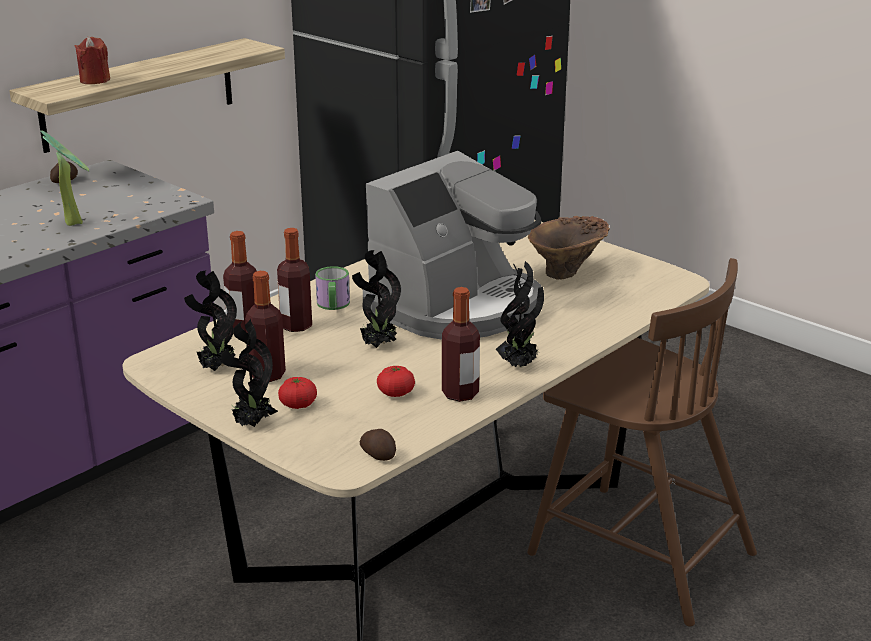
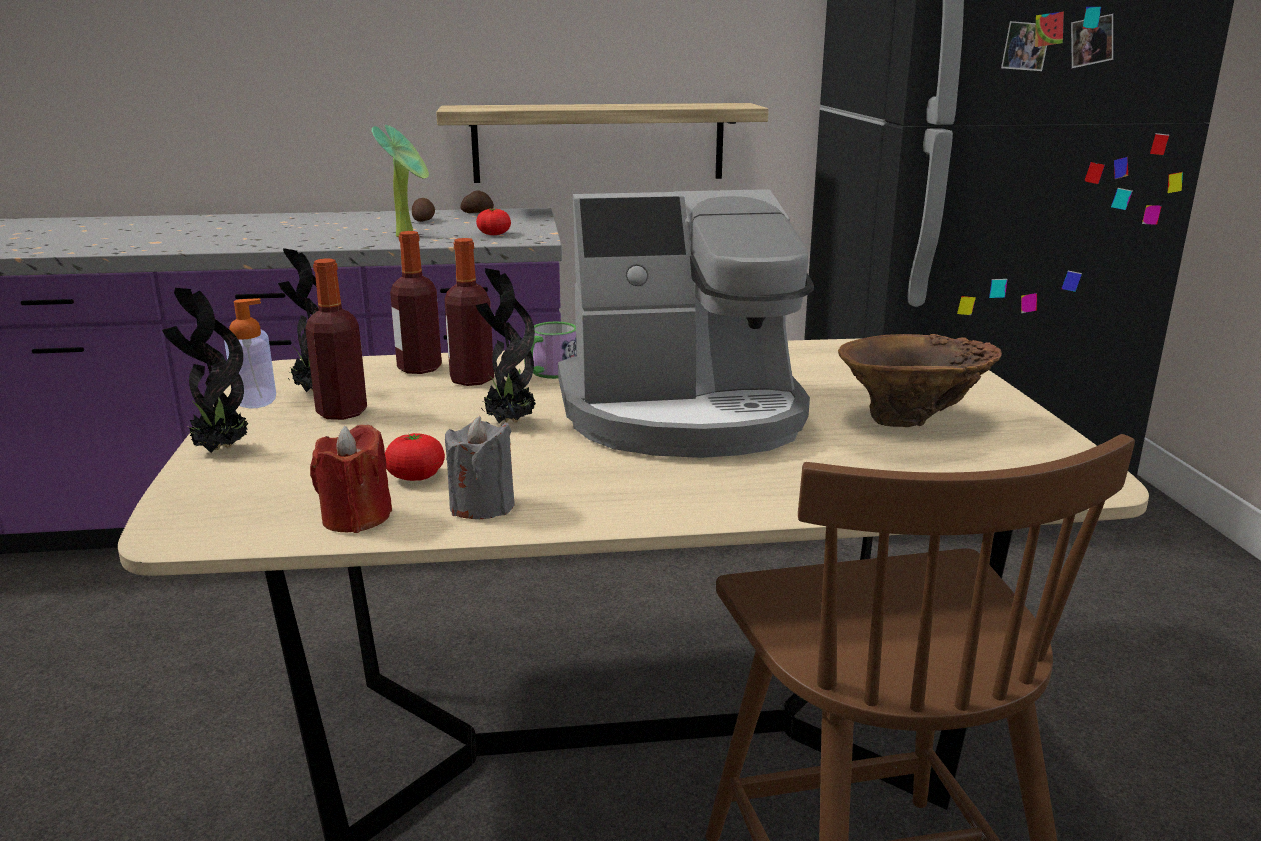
camera: 40 degrees right, 5 degrees down
red candle [75,37,110,84] -> red candle moved to [310,425,392,533]
tomato [278,377,317,409] -> tomato moved to [476,208,511,235]
potato [360,429,396,461] -> potato moved to [412,198,435,222]
bottle [442,287,480,402] -> grey candle [445,416,514,519]
potted plant [496,261,544,368] -> none
none -> soap dispenser [224,298,276,408]

